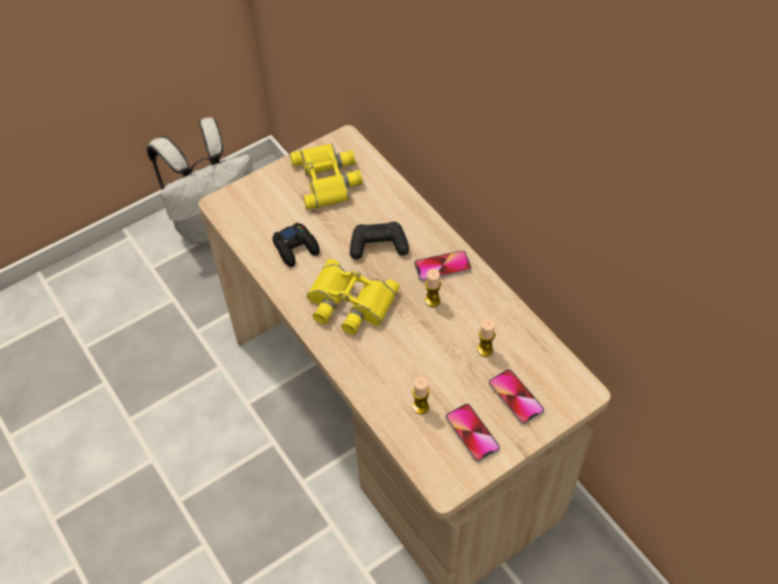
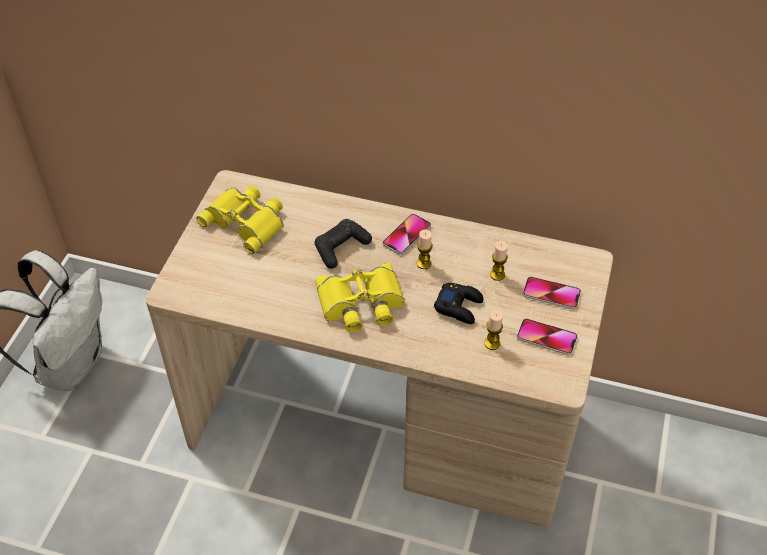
camera: 40 degrees left, 5 degrees down
black game controller [272,222,320,267] -> black game controller moved to [434,283,484,324]

